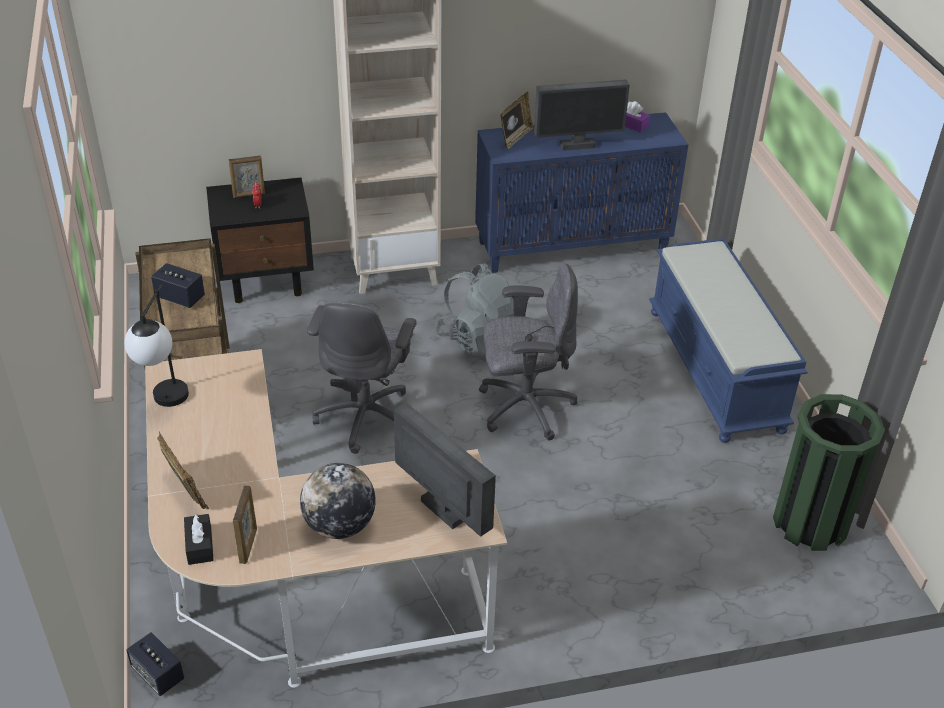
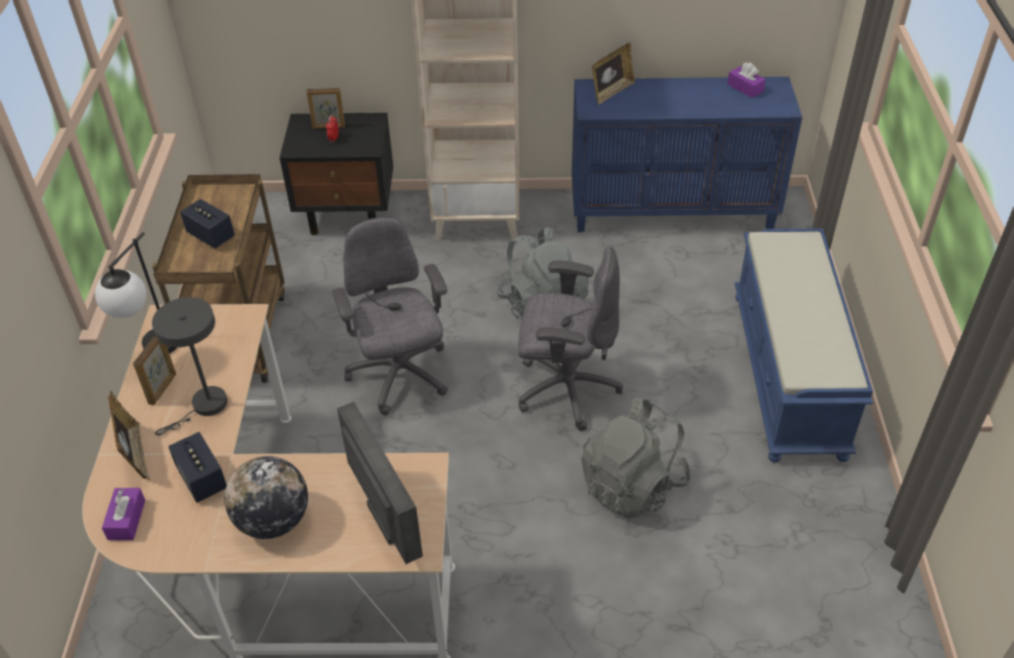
camera: 15 degrees right, 5 degrees up
speaker [126,632,184,696] -> speaker moved to [168,432,227,503]
black tissue box [184,514,214,565] -> purple tissue box [102,488,145,540]
picture frame [233,485,257,564] -> picture frame moved to [133,335,176,405]
grey office chair [307,302,417,454] -> grey office chair turned 135 degrees clockwise [332,217,448,415]
monitor [534,79,630,151] -> none
green trash can [773,394,885,551] -> none
none -> grey table lamp [152,297,228,436]
none -> grey backpack [581,398,691,518]

